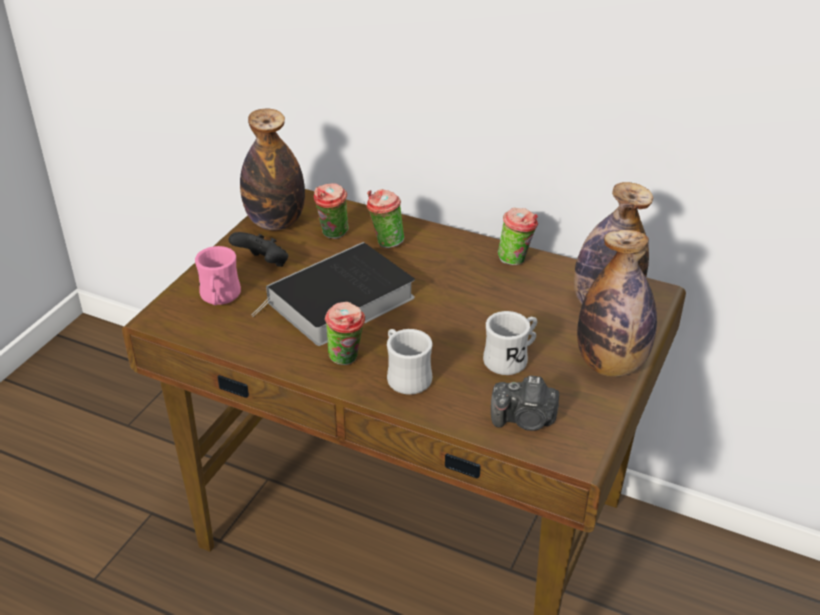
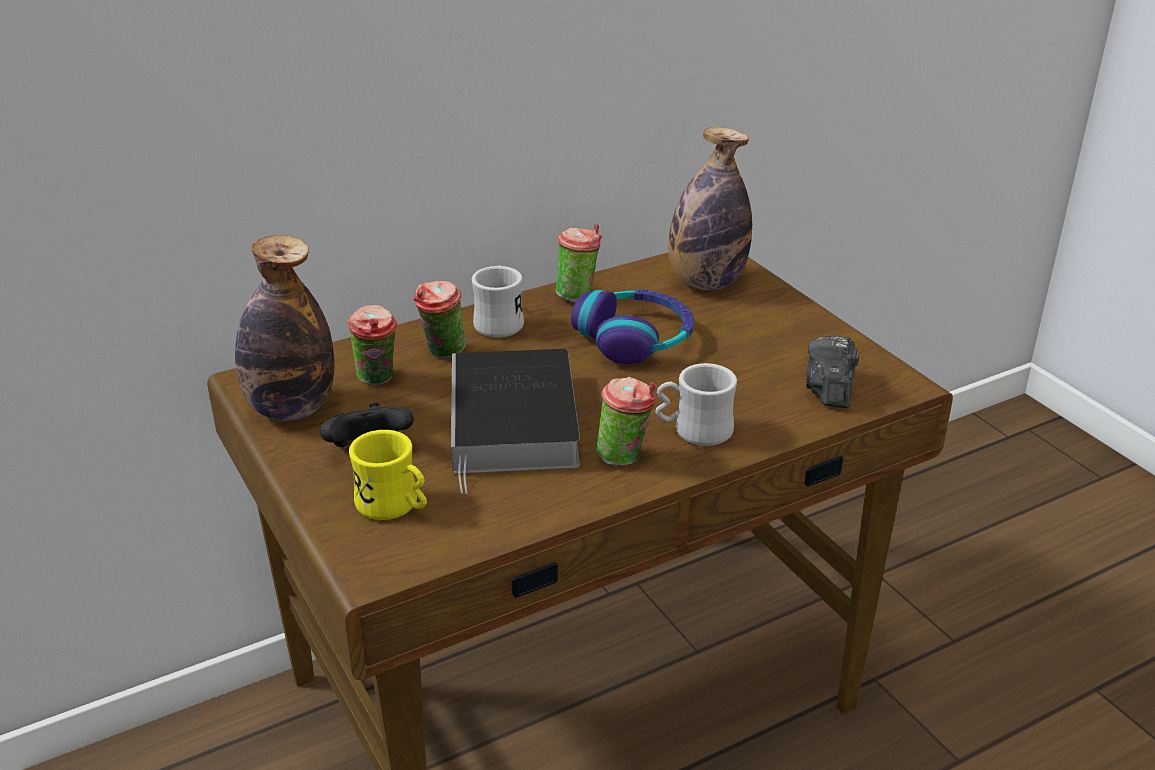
camera: 55 degrees left, 5 degrees down
pink mug [195,246,241,305] -> yellow mug [349,430,427,520]
white mug [483,311,537,375] -> white mug moved to [472,265,524,338]
camera [491,375,559,431] -> camera turned 150 degrees clockwise [806,335,859,408]
bottle [577,230,657,377] -> none
none -> headphones [571,289,694,364]

